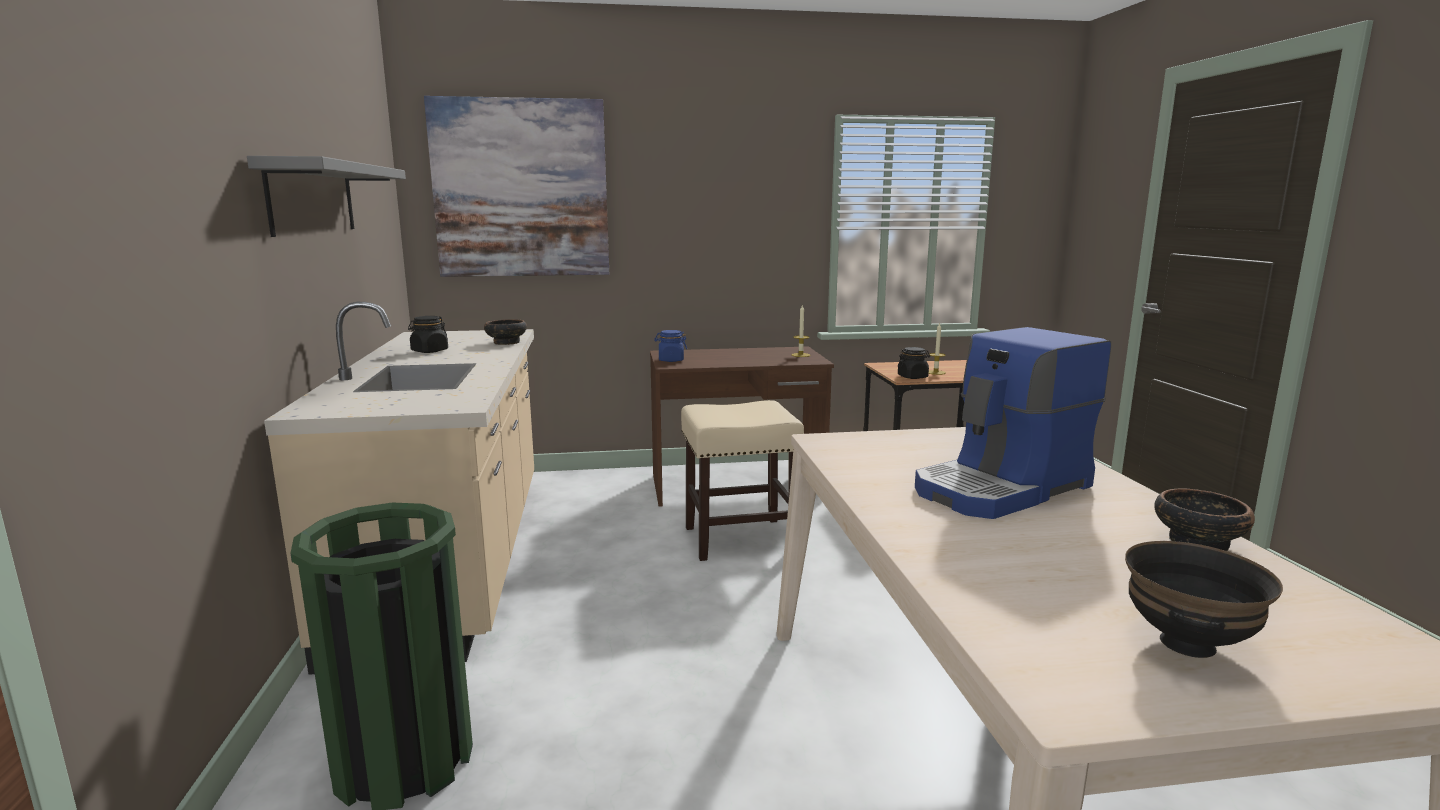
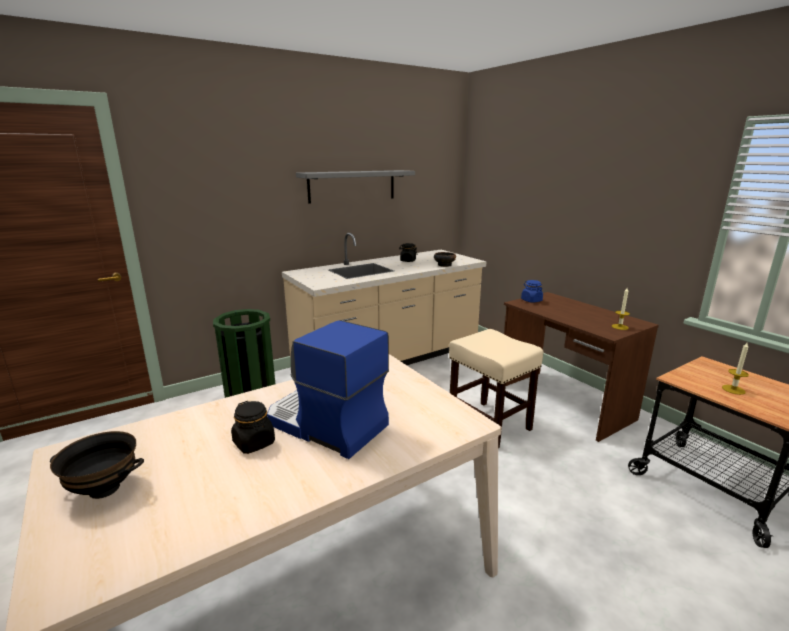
camera: 65 degrees right, 5 degrees up
picture [424,96,609,277] -> none
black jar [898,347,930,379] -> black jar moved to [231,401,275,454]
bowl [1154,488,1255,551] -> none

